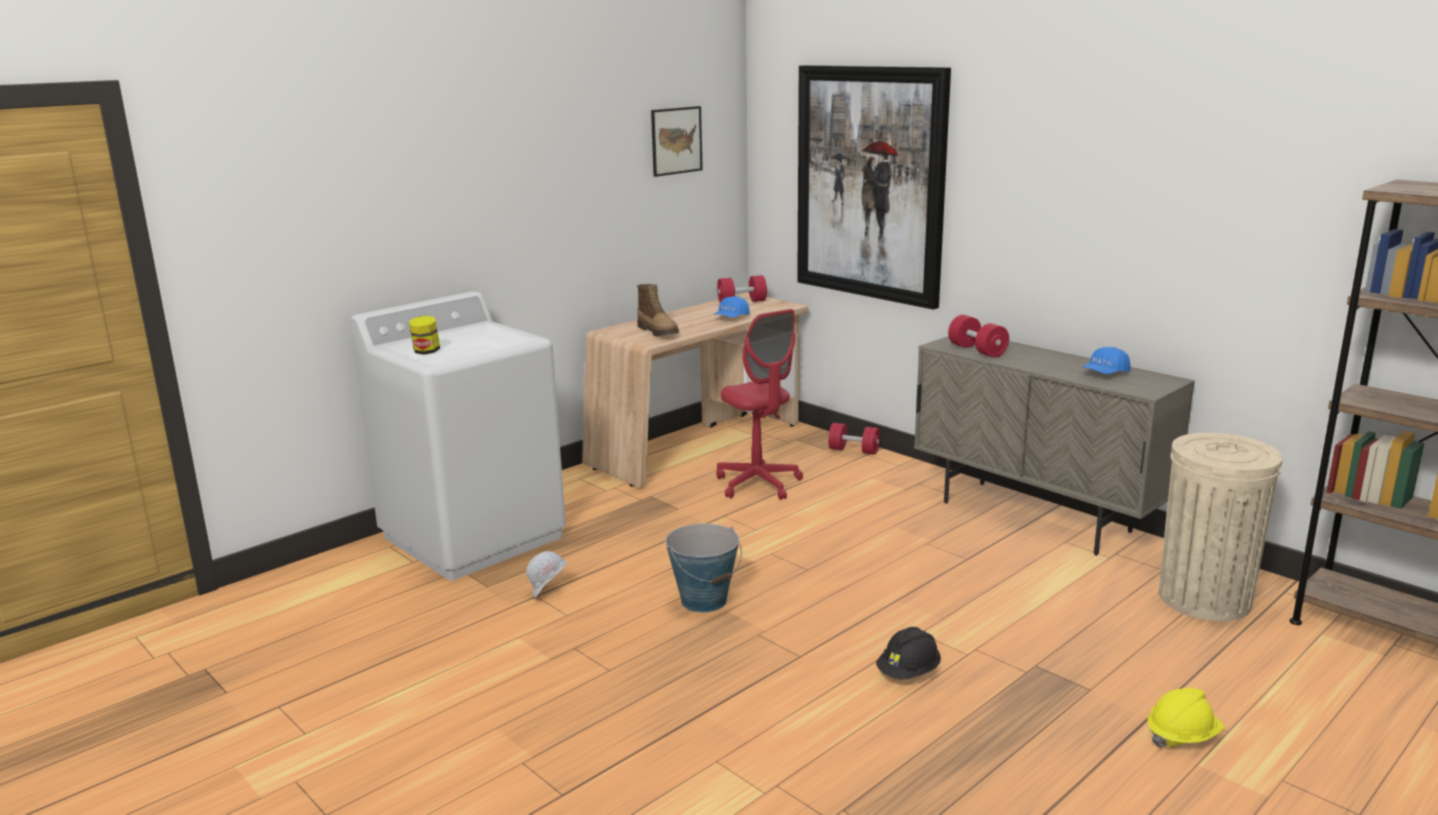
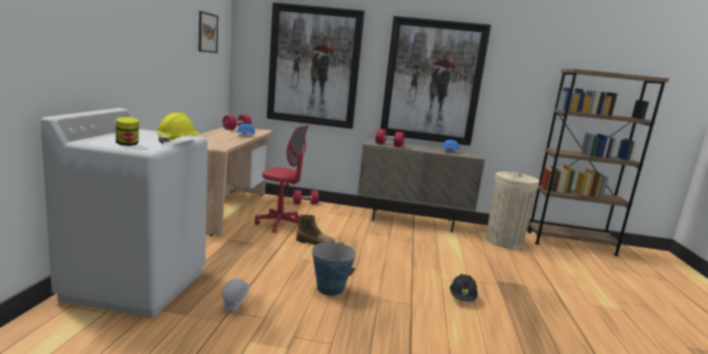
camera: 40 degrees left, 5 degrees down
boot [637,284,679,336] -> boot moved to [296,215,335,245]
yellow hard hat [1148,688,1224,748] -> yellow hard hat moved to [156,113,200,144]
none -> picture [380,16,491,146]

